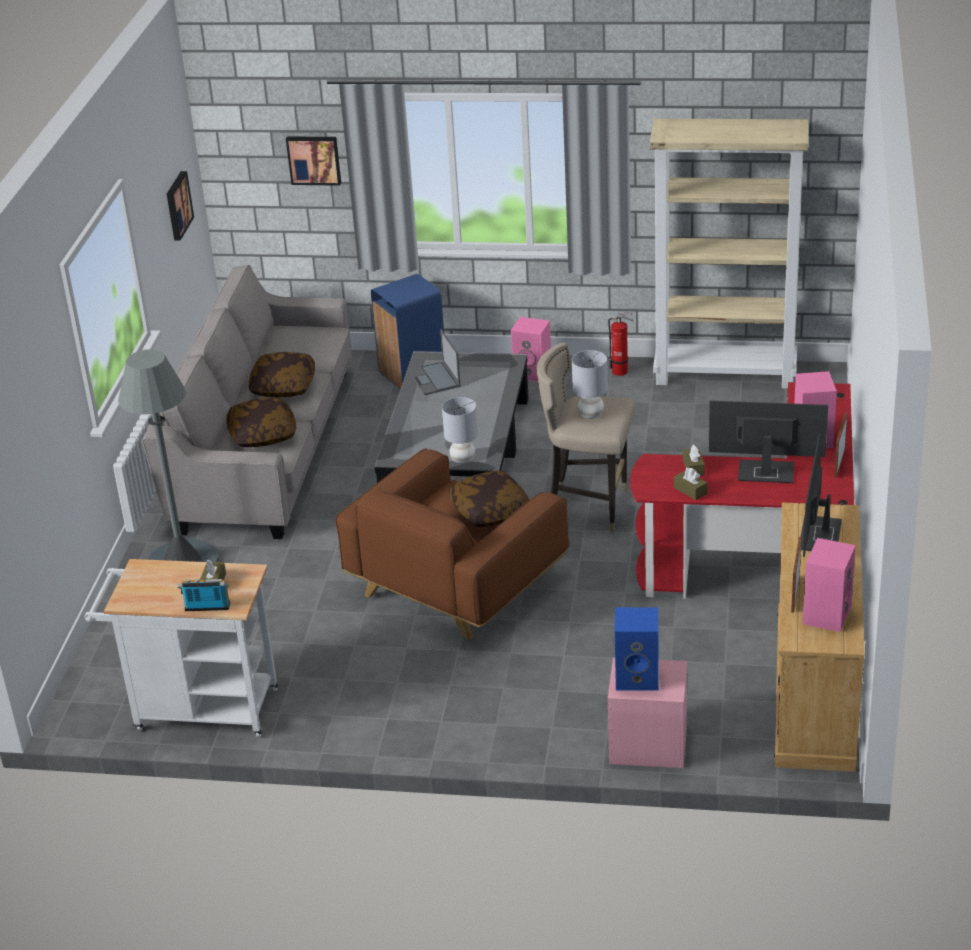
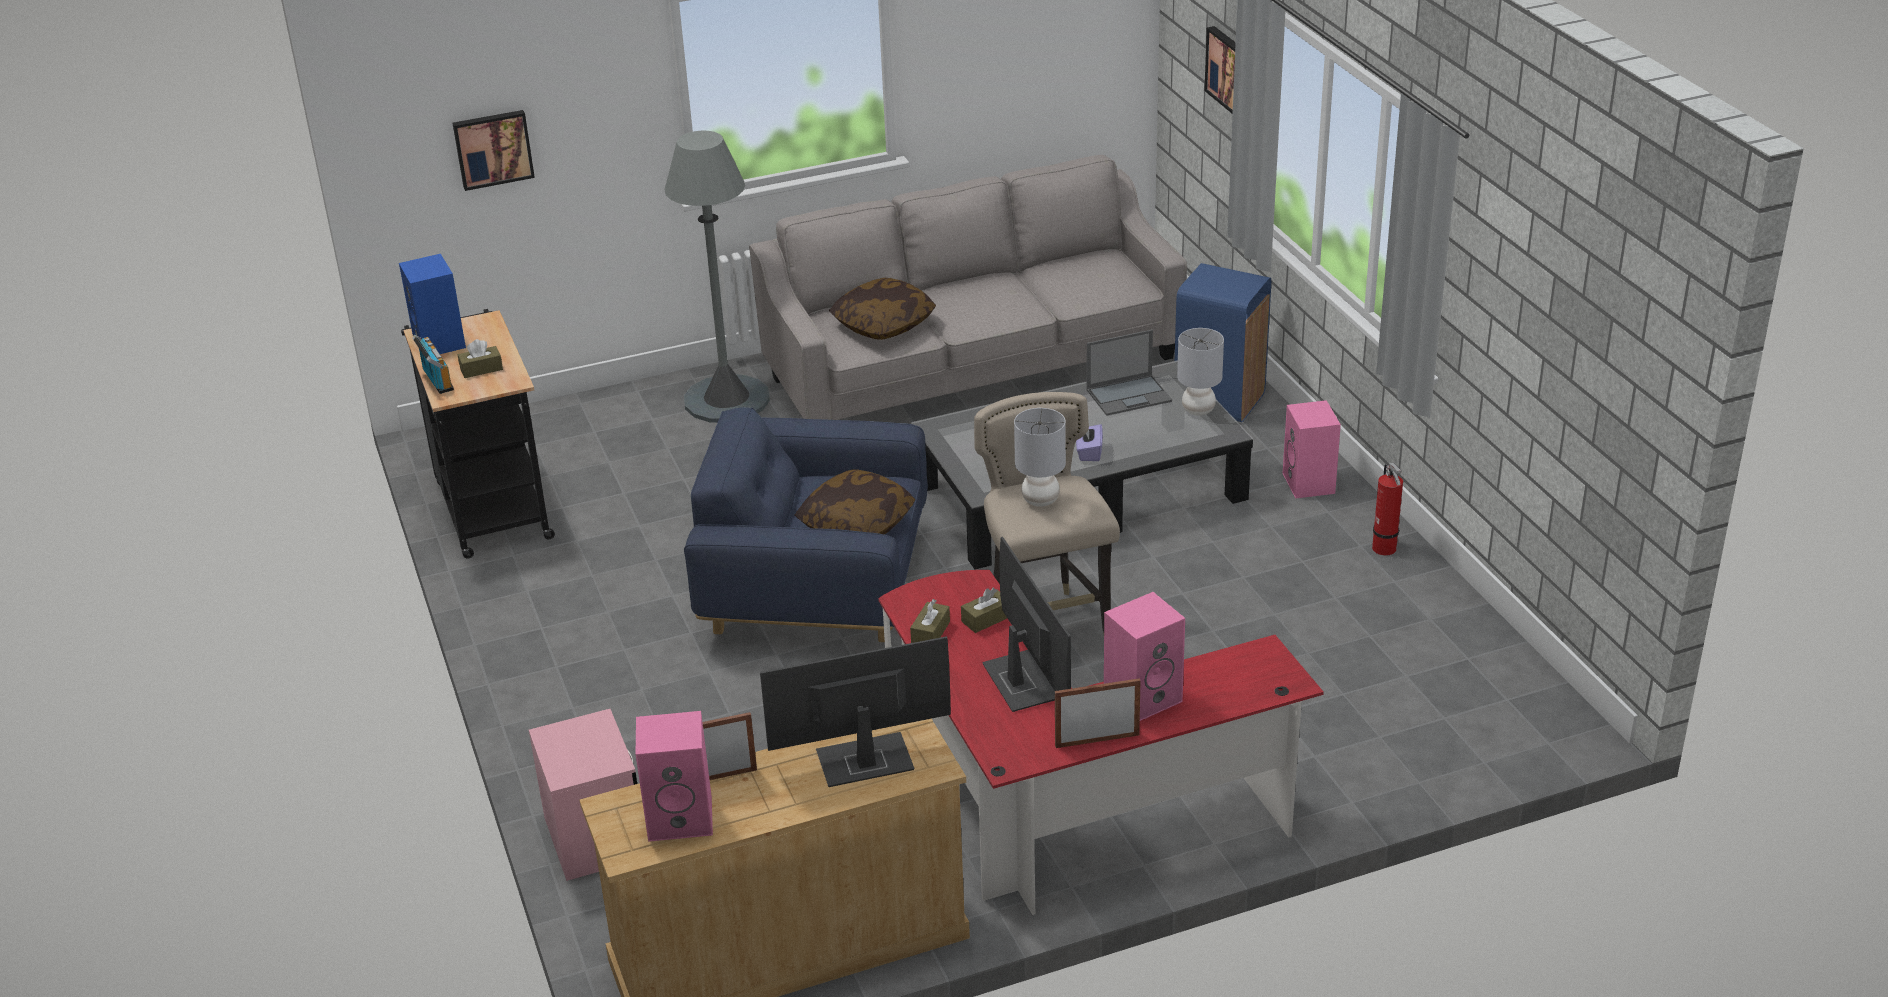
camera: 60 degrees right, 0 degrees up
white cart [84,559,278,737] -> black cart [401,309,555,559]
picture [167,171,194,241] -> picture moved to [453,110,535,191]
pillow [249,352,315,398] -> none
brown armchair [335,449,569,640] -> blue armchair [684,407,928,642]
laptop [409,329,460,395] -> laptop turned 150 degrees counterclockwise [1086,330,1172,416]
grey table lamp [442,397,478,464] -> grey table lamp moved to [1177,328,1224,416]
blue speaker [615,607,659,691] -> blue speaker moved to [399,254,466,354]
beige bookcase [650,119,808,389] -> none
none -> purple tissue box [1076,424,1103,461]

